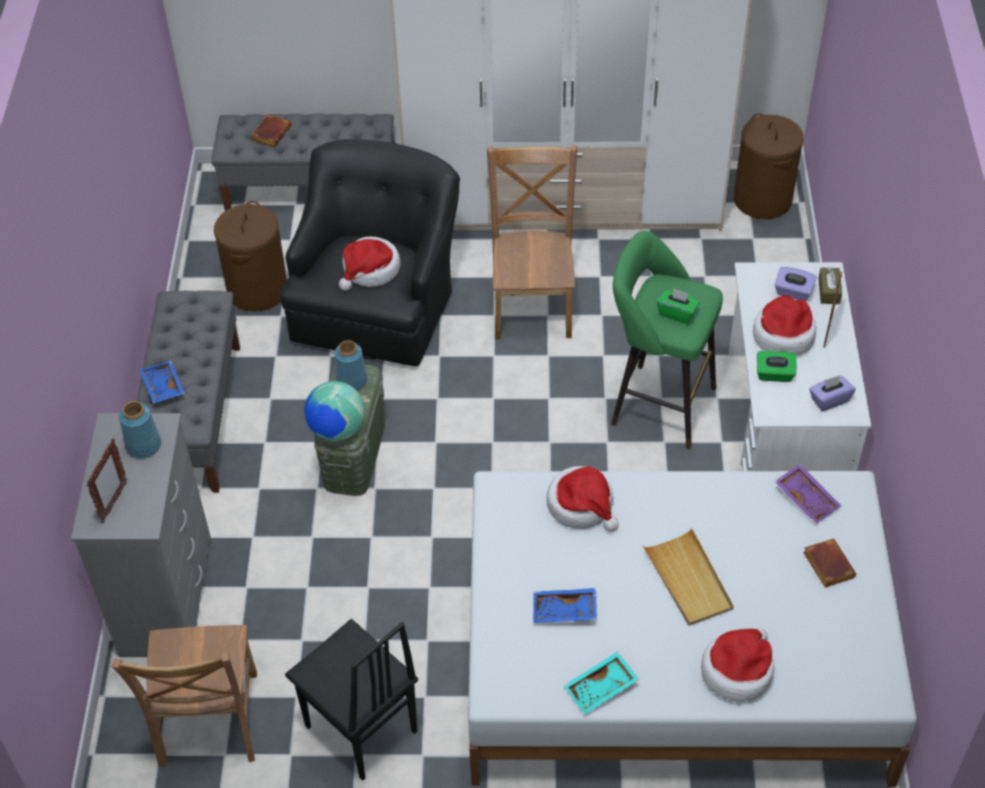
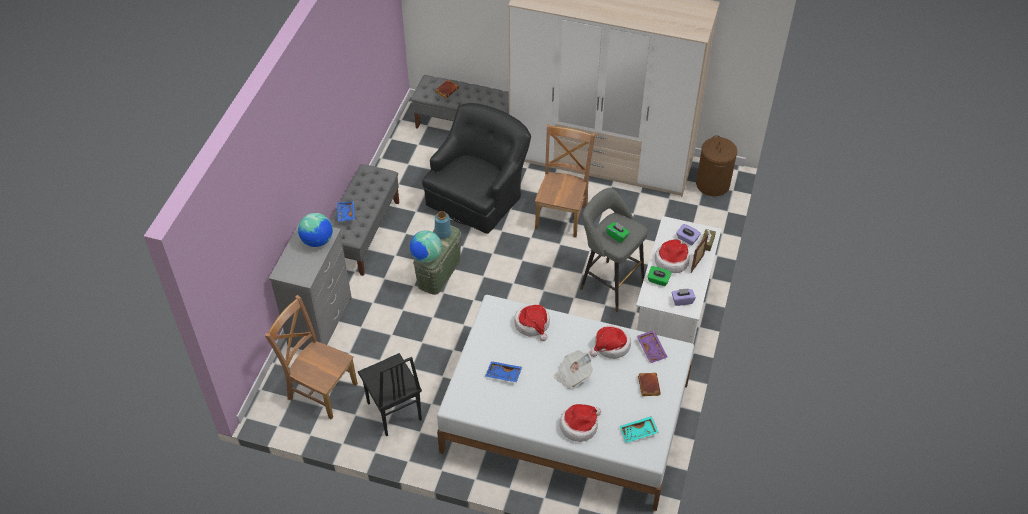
camera: 15 degrees right, 0 degrees up
picture frame [86,439,127,523] -> none
brown chair [111,625,257,768] -> brown chair turned 105 degrees clockwise [265,295,358,420]
blue vase [119,401,161,458] -> globe [298,213,333,247]
brown laundry basket [214,201,287,312] -> none
hat [339,236,401,291] -> hat moved to [590,325,631,359]
turquoise tray [564,652,639,714] -> turquoise tray moved to [619,416,659,443]
green stool [611,231,723,449] -> grey stool [580,188,648,312]
beige tray [643,528,734,626] -> newspaper [554,350,593,389]

